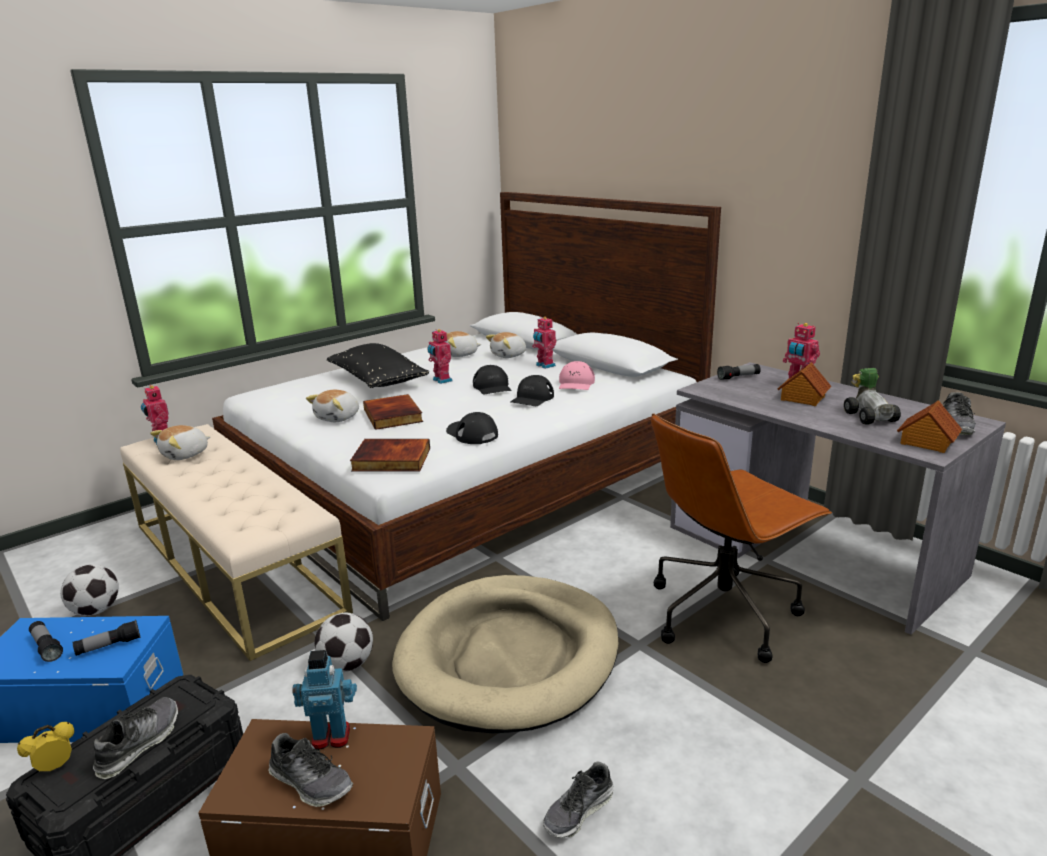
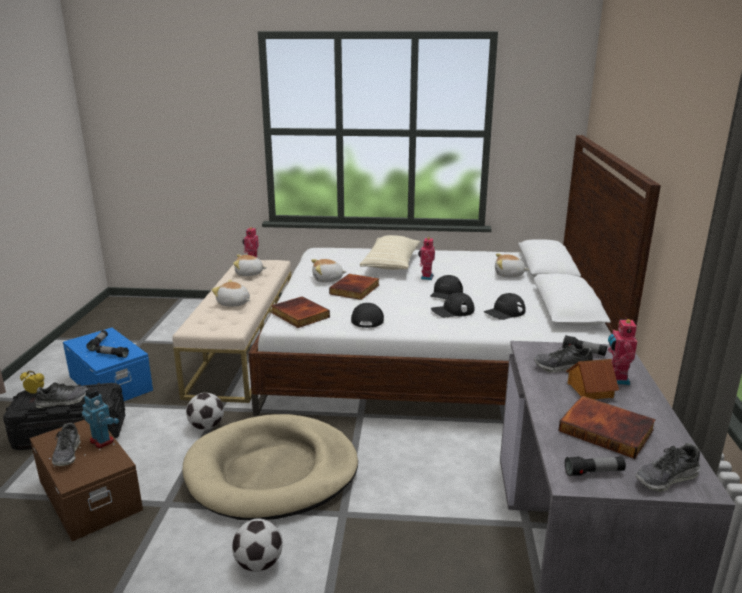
camera: 45 degrees right, 0 degrees up
football [60,564,119,616] -> football moved to [232,518,282,572]
black pillow [327,343,429,388] -> beige pillow [360,235,420,270]
plush toy [445,331,481,357] -> plush toy moved to [212,280,250,307]
toy robot [532,317,557,369] -> none
shoe [543,761,614,838] -> shoe moved to [534,345,593,372]
pink cap [559,361,595,390] -> black cap [484,293,526,320]
brown office chair [651,413,832,663] -> none
toy car [844,368,901,425] -> book [558,396,656,459]
toy house [897,400,962,453] -> flashlight [565,456,626,476]

